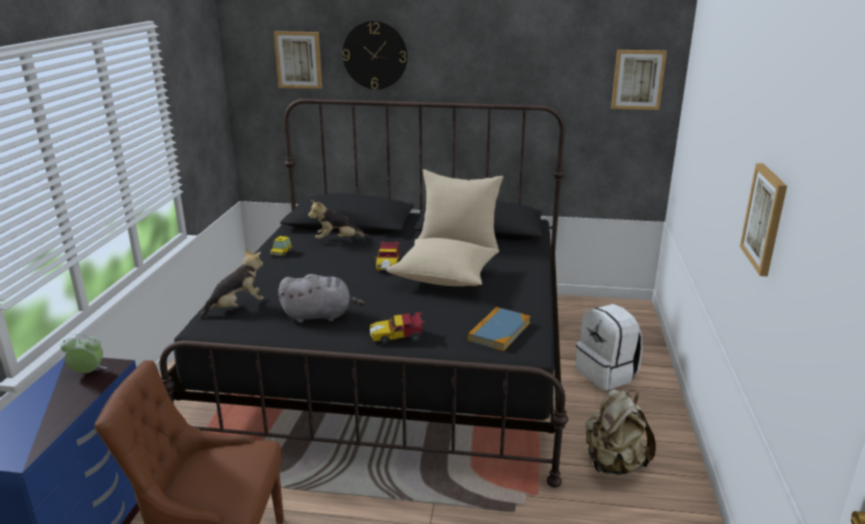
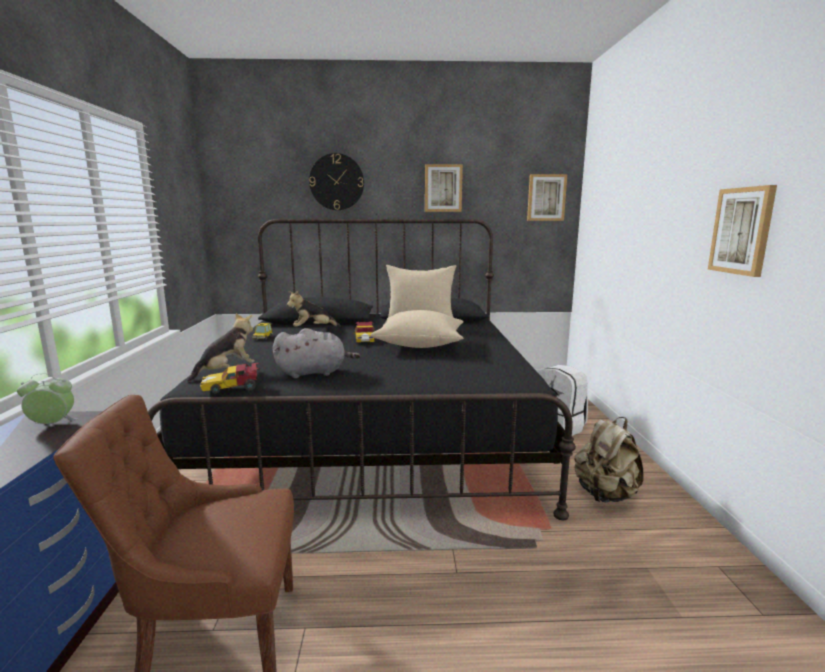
camera: 10 degrees left, 10 degrees down
picture [274,31,322,89] -> picture moved to [425,164,463,212]
toy car [370,312,425,343] -> toy car moved to [200,363,259,393]
book [467,307,531,351] -> none

